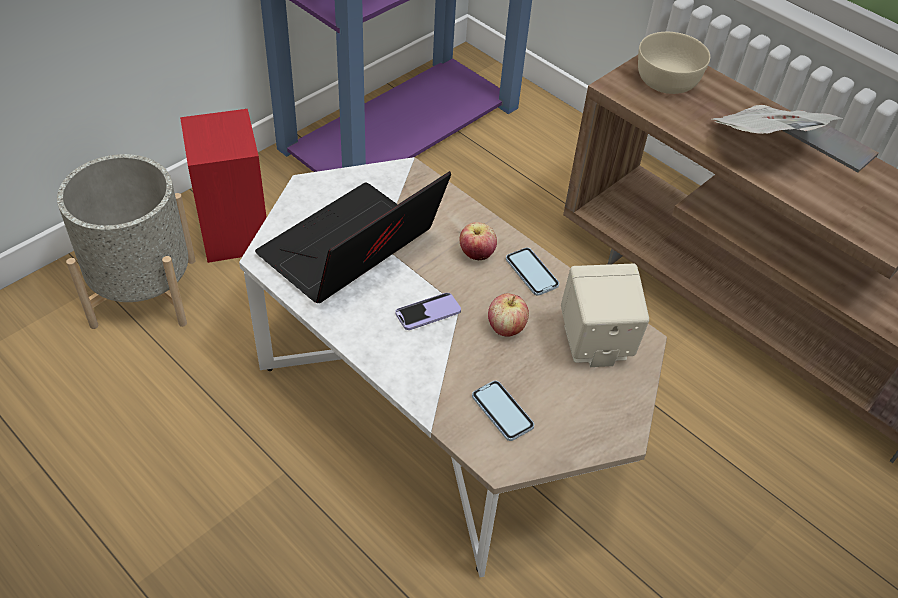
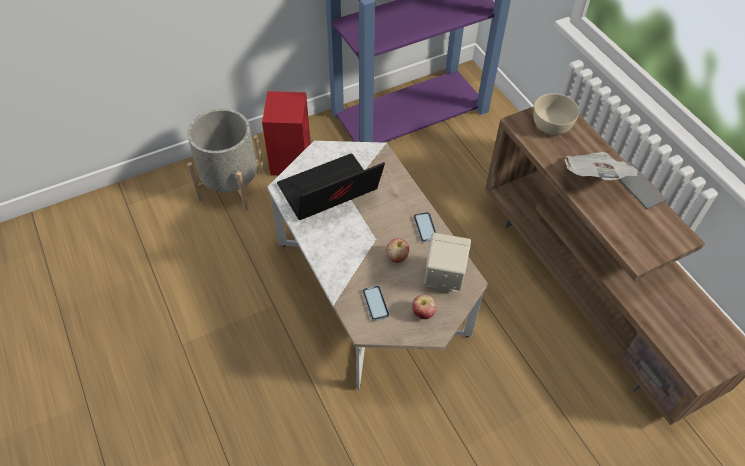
camera: 20 degrees right, 5 degrees up
phone [395,293,461,330] -> none
apple [460,222,497,260] -> apple moved to [412,294,436,319]

